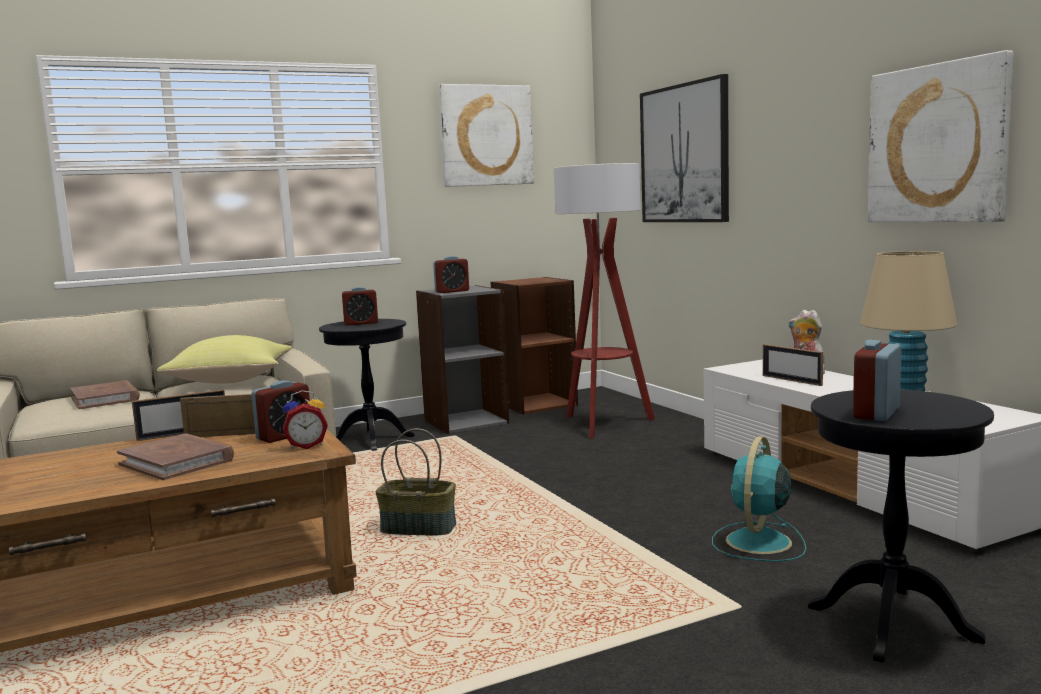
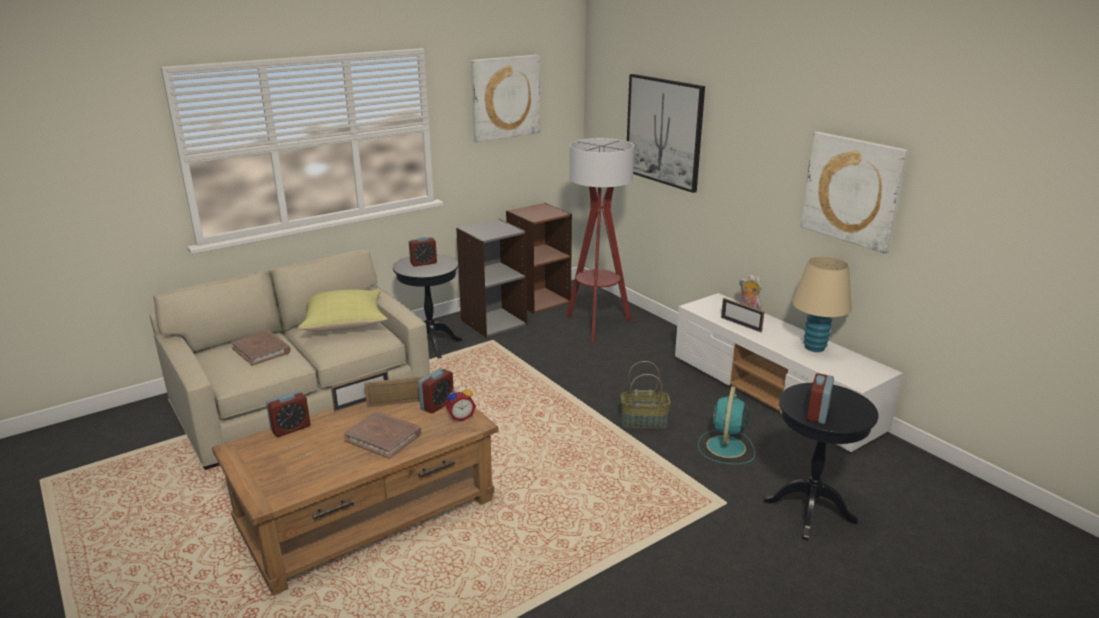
camera: 10 degrees left, 15 degrees up
basket [375,428,456,535] -> basket moved to [621,361,671,429]
alarm clock [433,256,469,293] -> alarm clock moved to [266,391,310,437]

